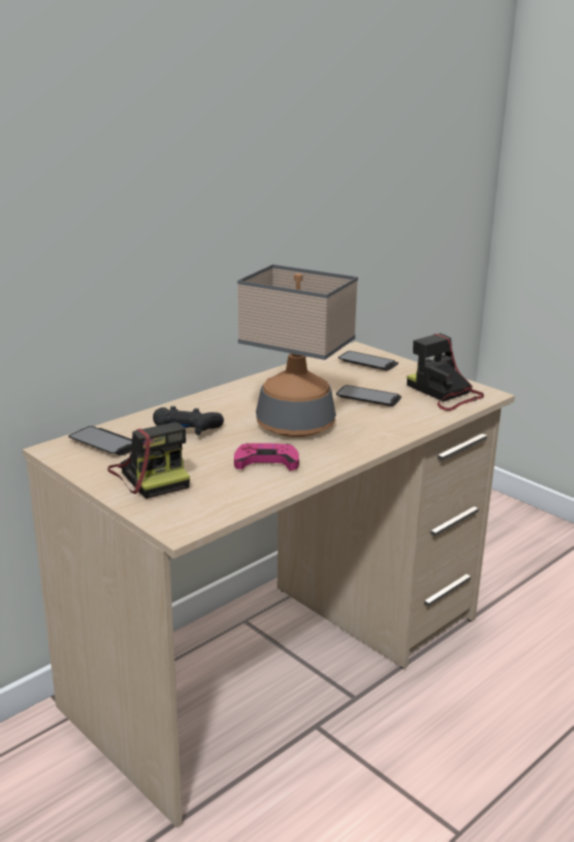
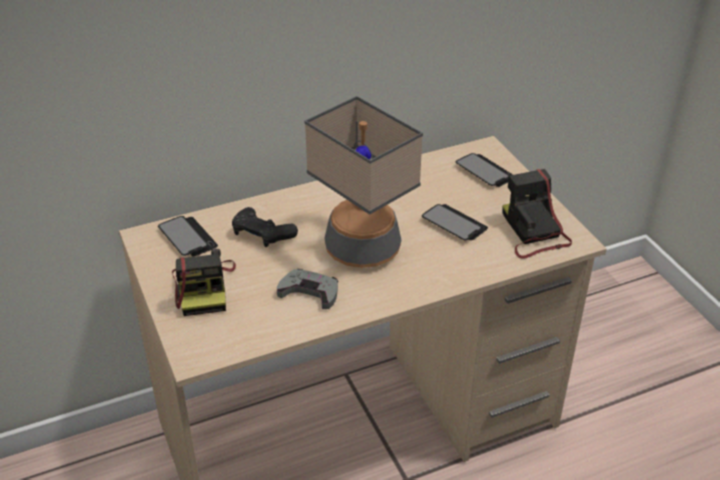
camera: 20 degrees right, 15 degrees up
pink game controller [234,443,299,471] -> grey game controller [277,269,338,309]

